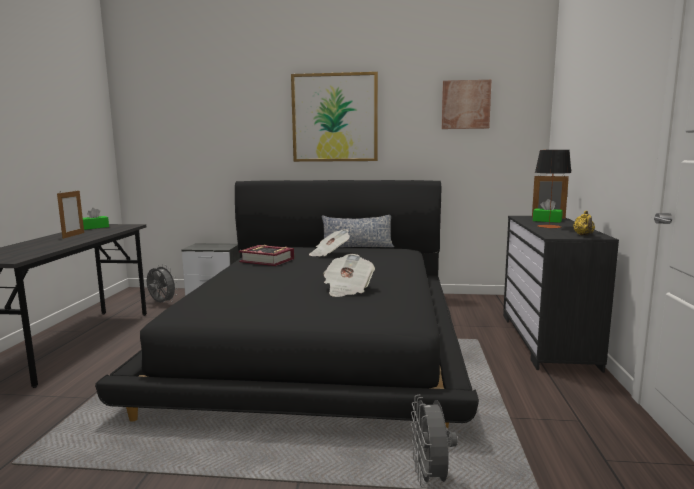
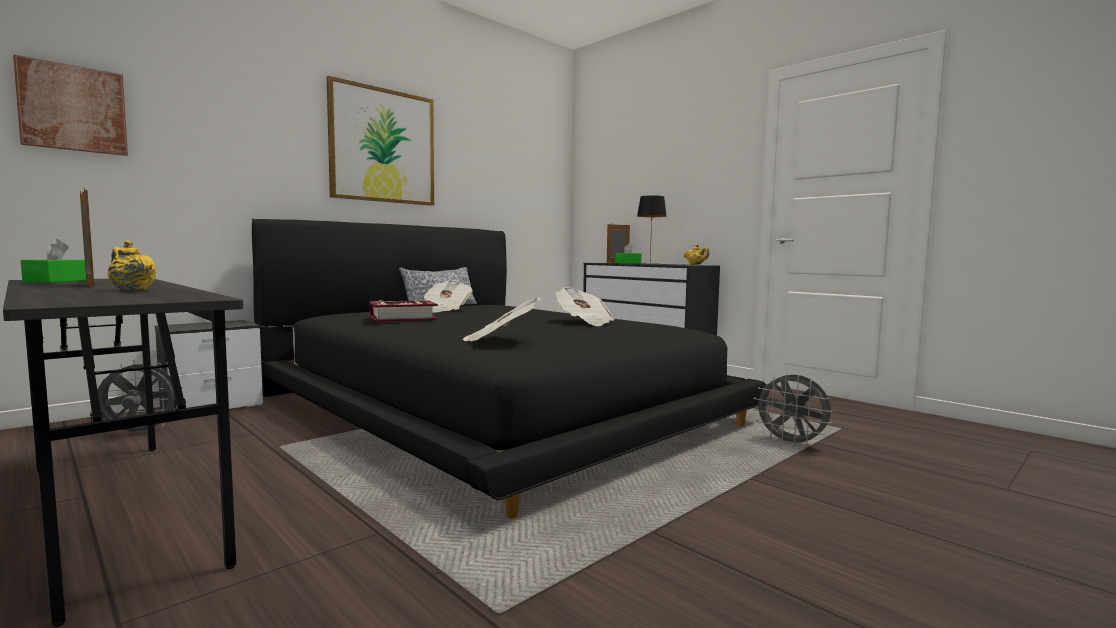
camera: 50 degrees left, 5 degrees down
picture [442,80,491,129] -> picture moved to [13,55,128,156]
none -> yellow teapot [107,240,156,291]
none -> newspaper [463,297,541,342]

